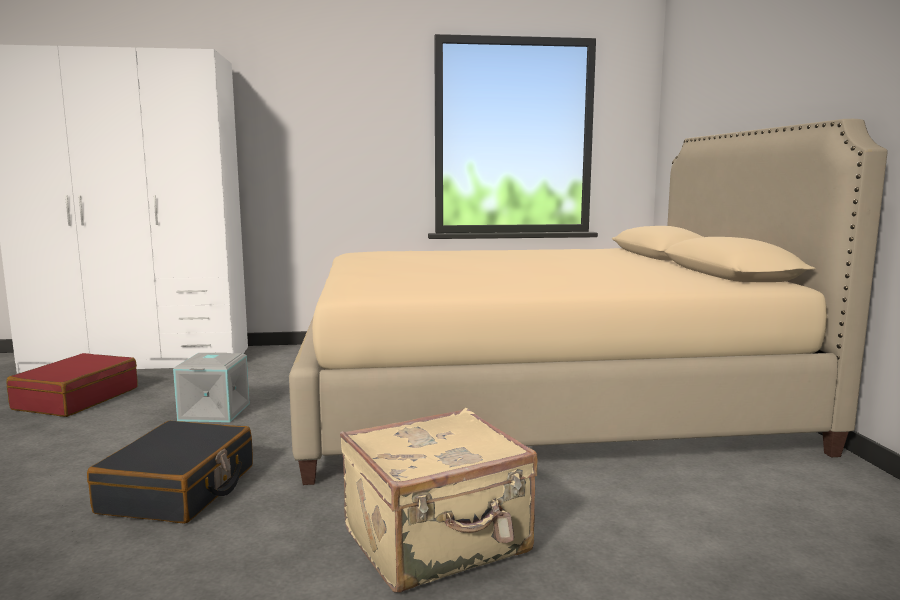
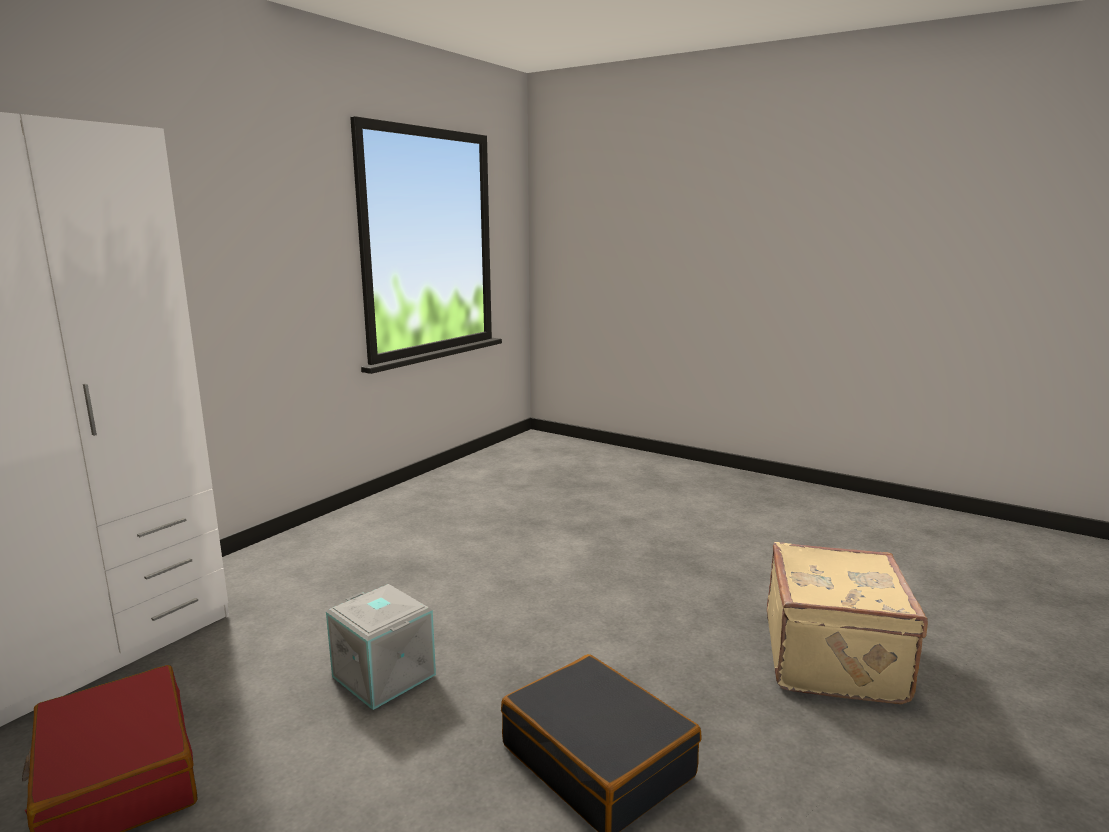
camera: 50 degrees left, 5 degrees up
beige bed [289,119,888,485] -> none

